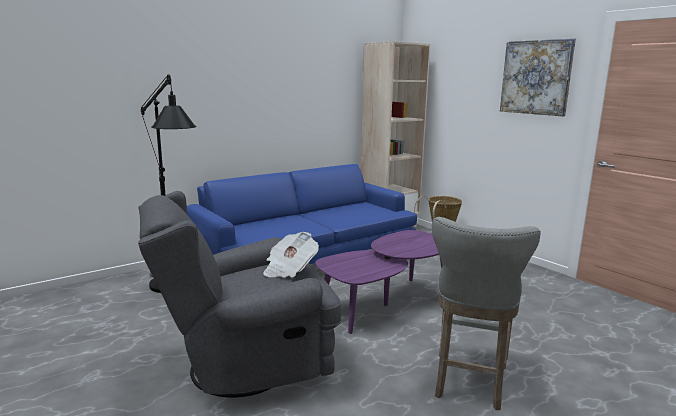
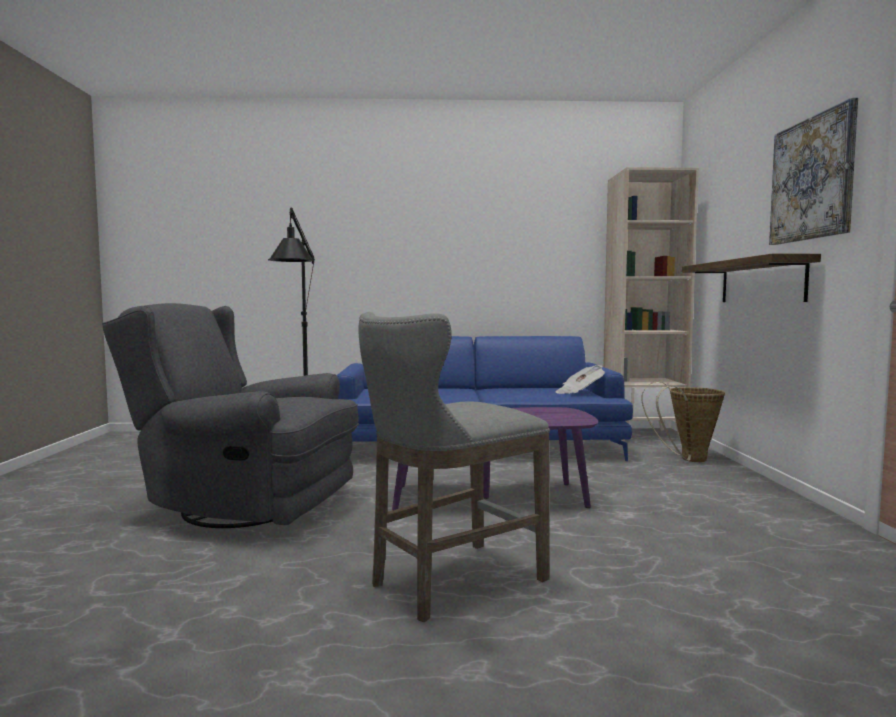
camera: 35 degrees right, 10 degrees down
newspaper [263,232,319,277] -> newspaper moved to [555,365,605,394]
none -> shelf [682,254,821,302]

